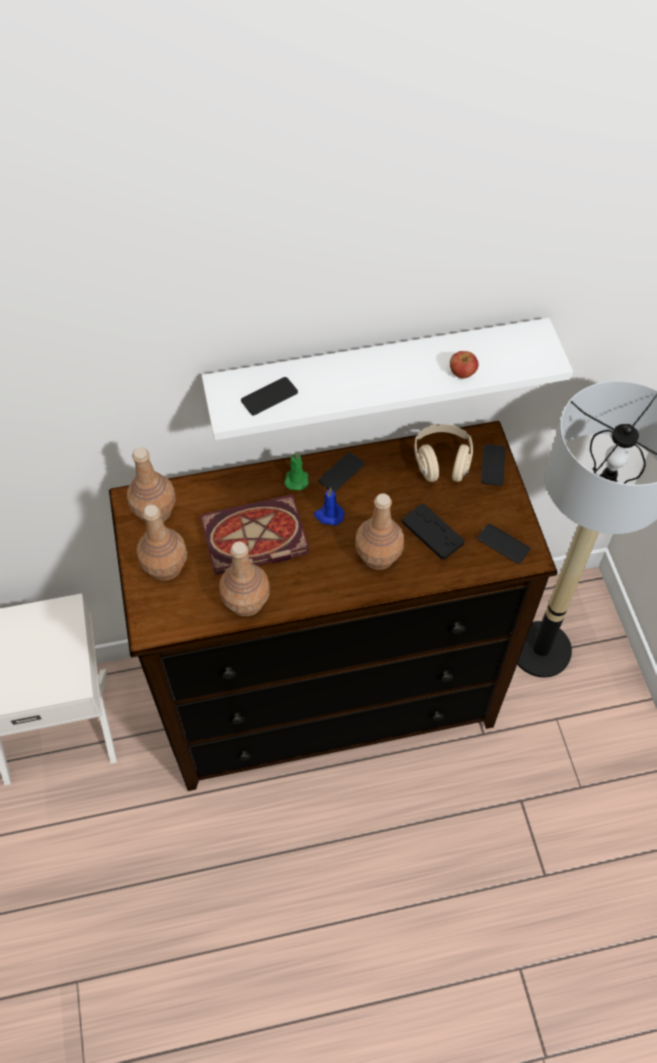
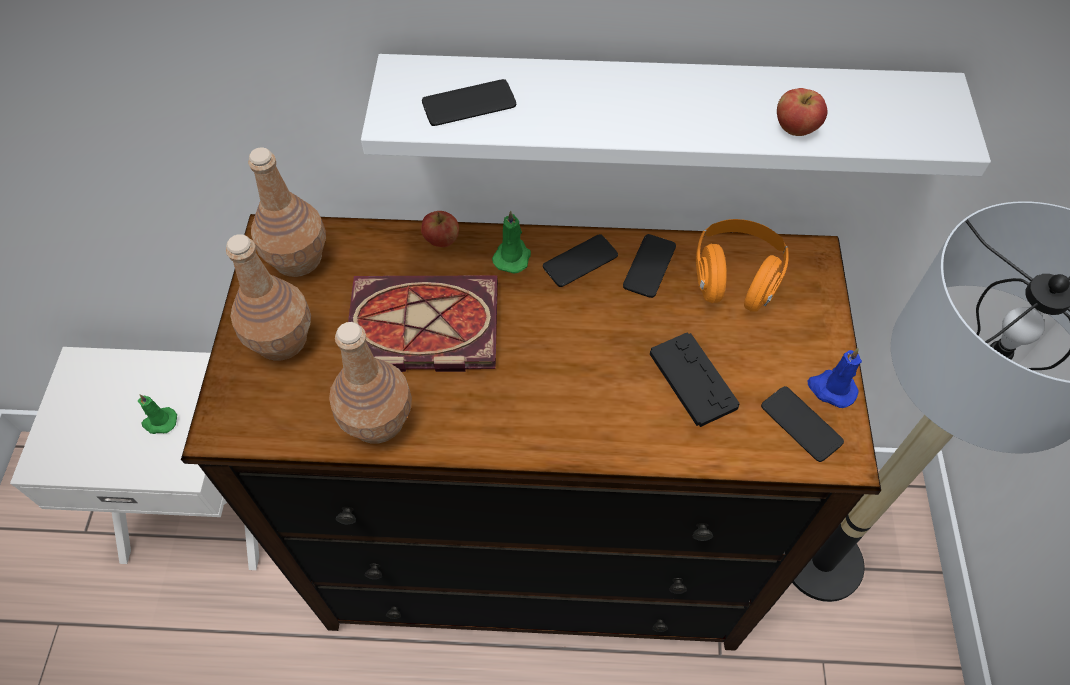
camera: 15 degrees right, 0 degrees up
blue candle [314,488,345,526] -> blue candle moved to [808,348,862,408]
brown bottle [355,493,404,570] -> none
beige headphones [414,424,473,482] -> orange headphones [696,219,789,312]
phone [481,444,506,486] -> phone moved to [623,234,676,298]
none -> green candle [138,394,177,434]
none -> apple [421,211,459,247]

